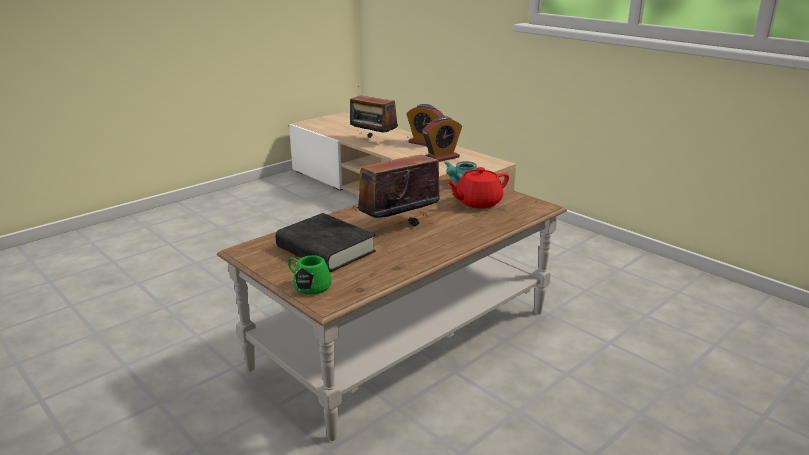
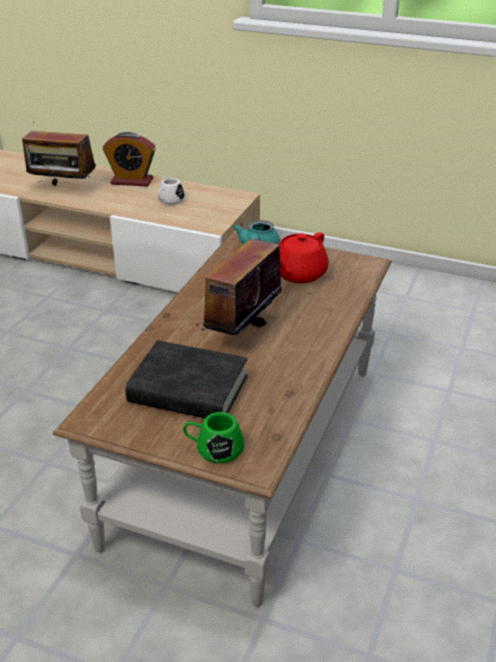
camera: 25 degrees left, 10 degrees up
alarm clock [422,116,462,162] -> white mug [158,178,185,204]

